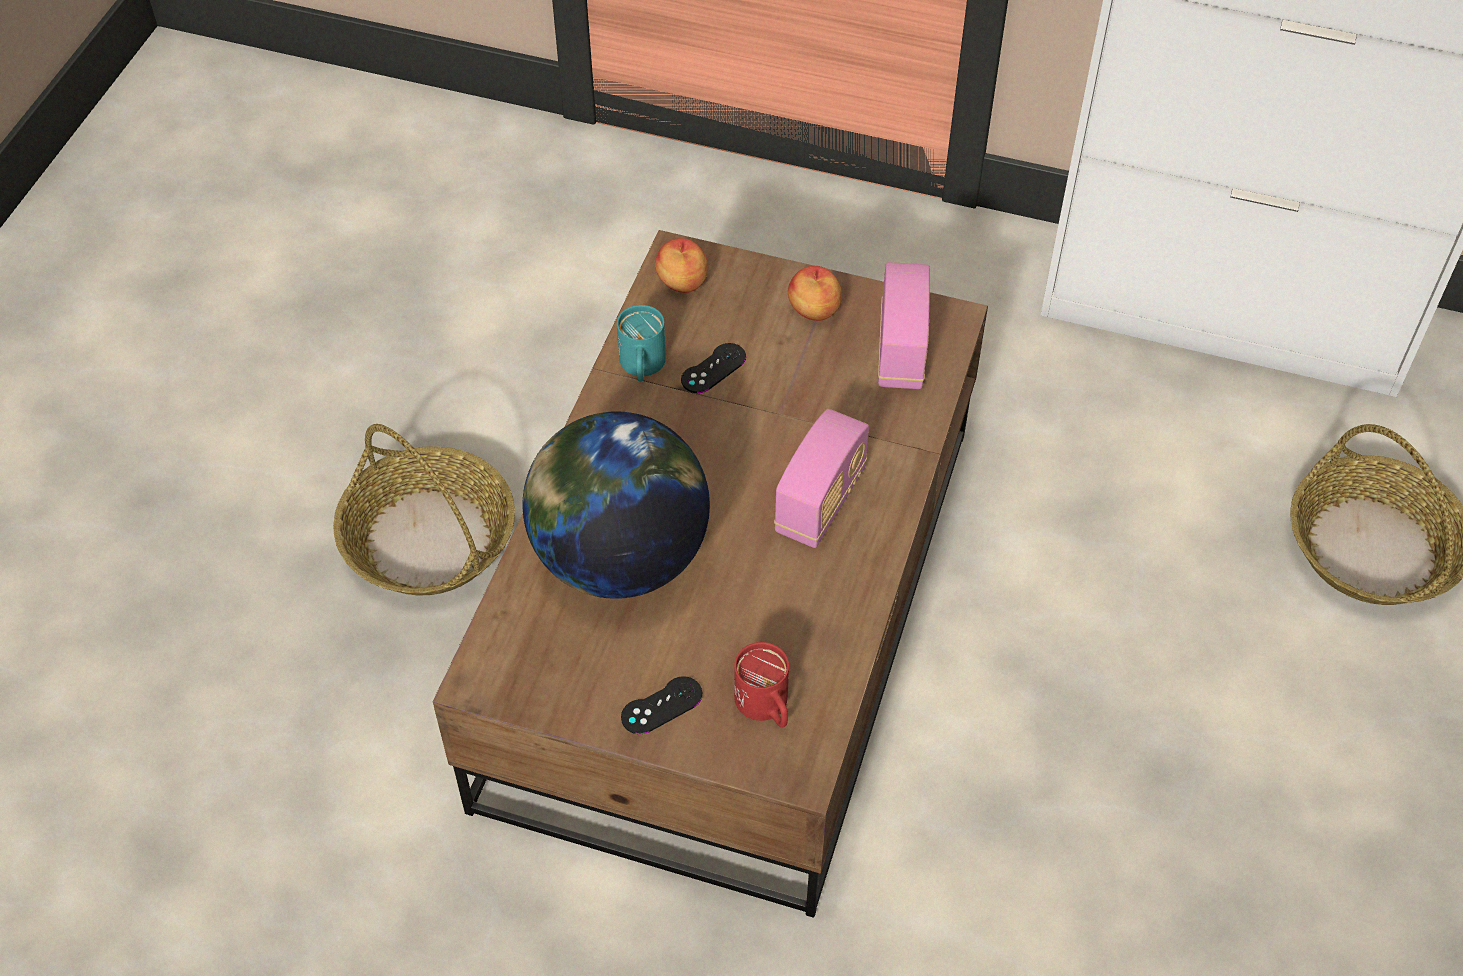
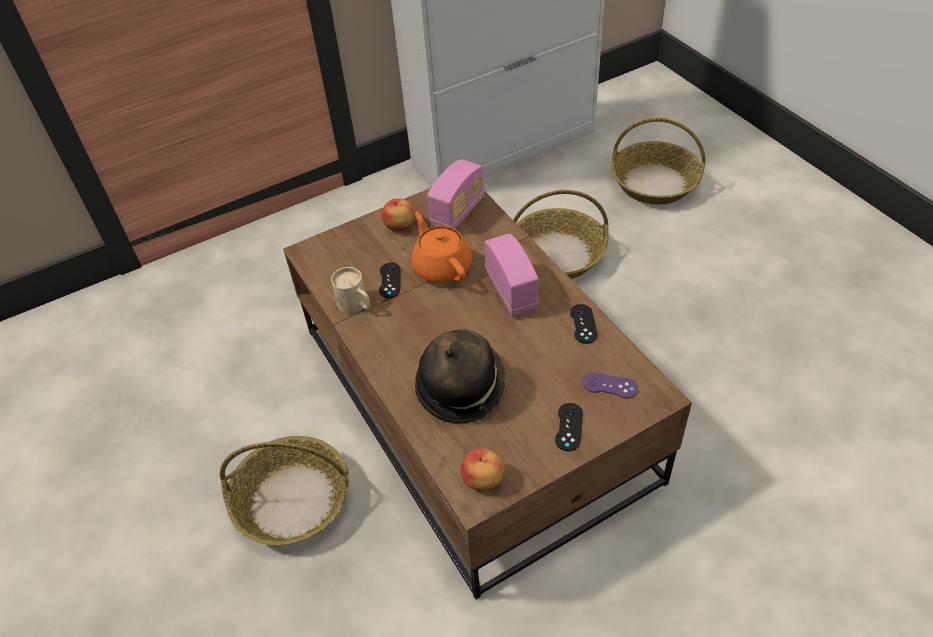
camera: 45 degrees left, 5 degrees down
globe [522,411,710,599] -> hat [415,329,506,424]
turquoise mug [617,305,666,382] -> beige mug [331,267,370,313]
apple [655,238,708,293] -> apple moved to [461,448,505,490]
red mug [734,642,789,728] -> purple game controller [583,373,638,398]
radio [878,262,930,389] -> radio turned 75 degrees clockwise [427,159,485,229]
none -> orange teapot [412,212,472,283]
none -> basket [513,190,609,279]
none -> black game controller [570,304,598,344]

